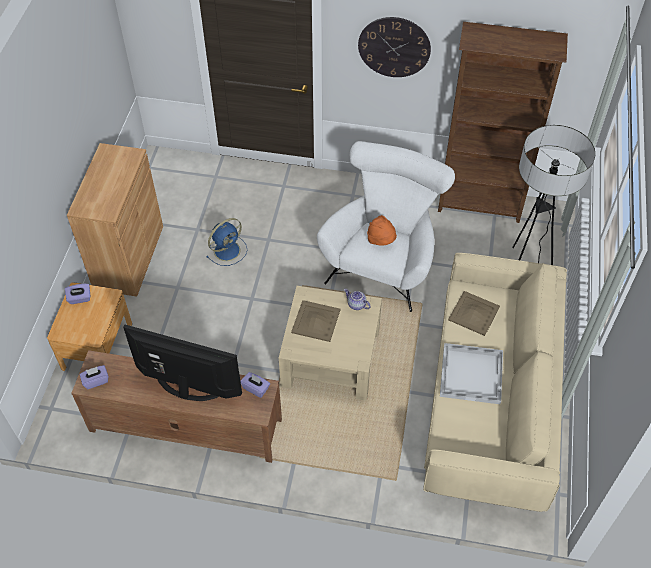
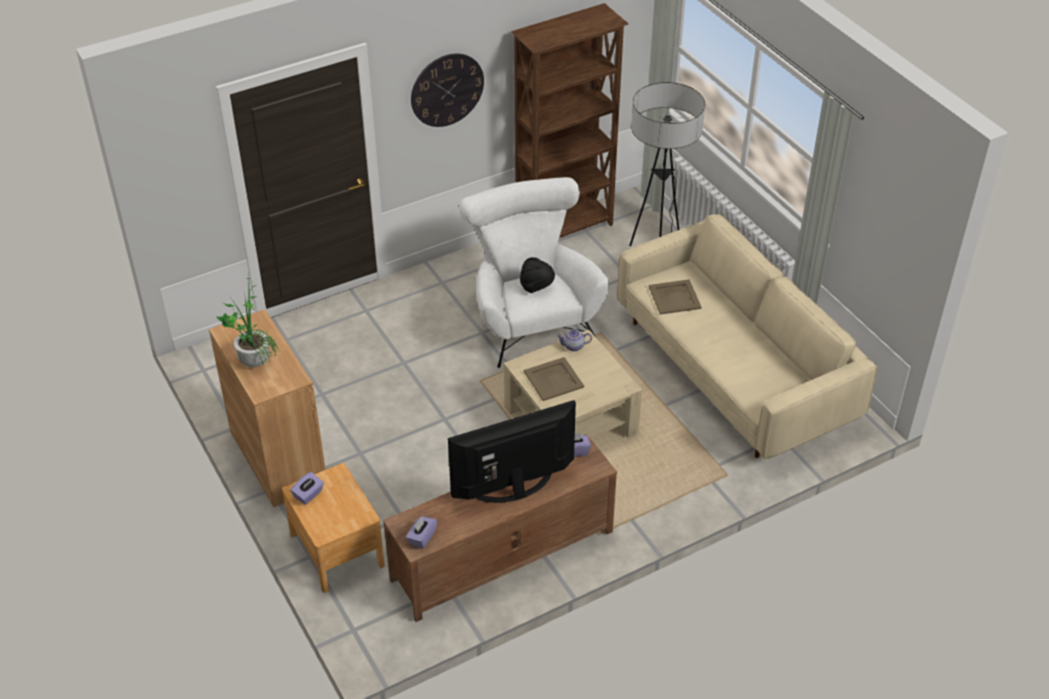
camera: 40 degrees left, 10 degrees down
blue fan [206,218,247,266] -> none
orange hat [367,215,397,245] -> black hat [520,257,555,293]
white tray [440,343,503,404] -> none
none -> potted plant [215,278,280,367]

